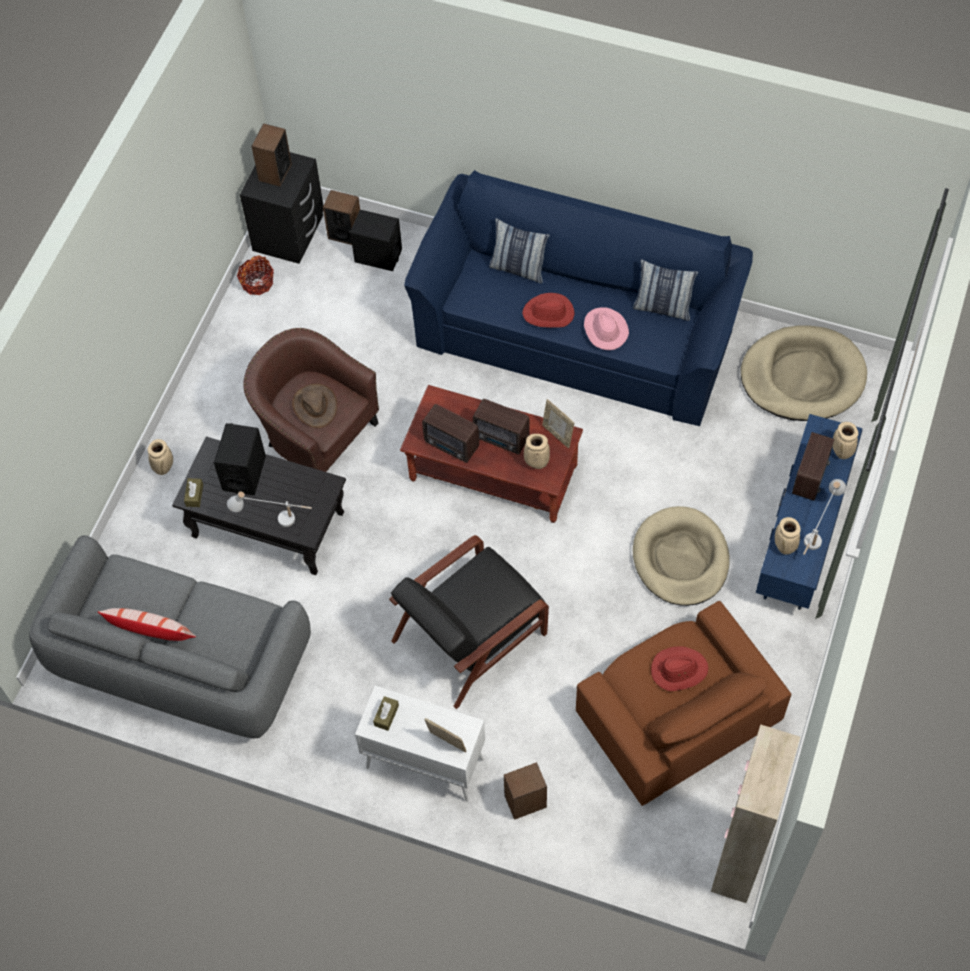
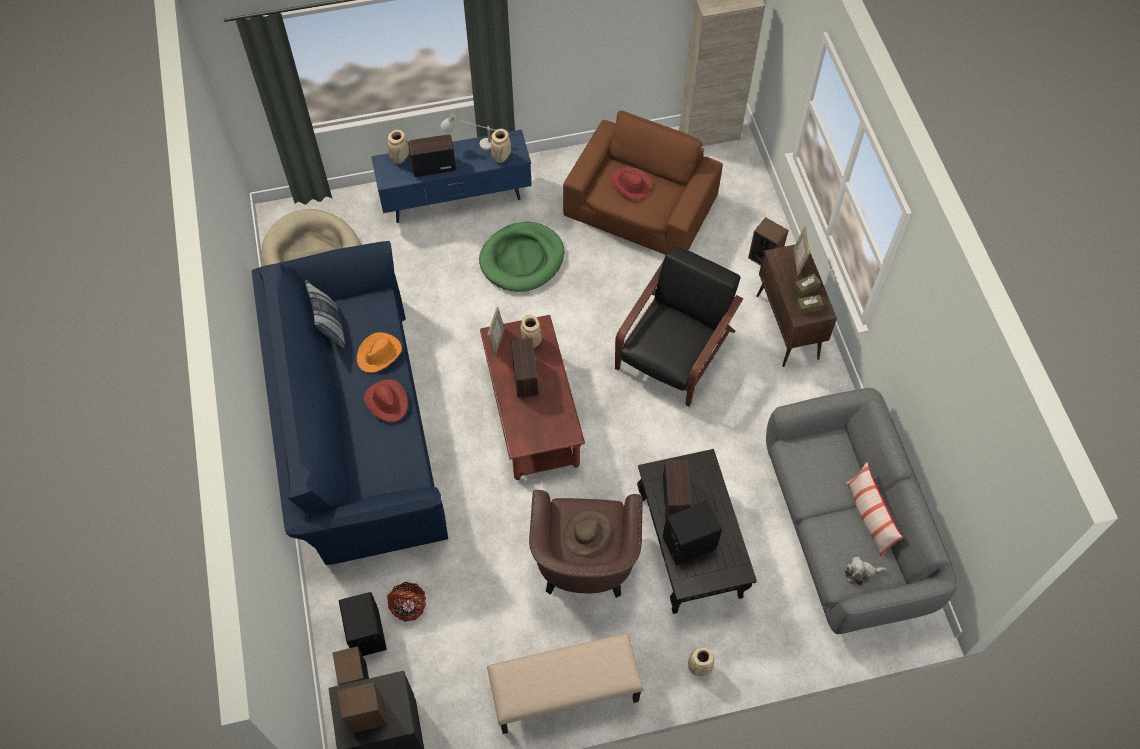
camera: 125 degrees left, 0 degrees up
brown tissue box [184,478,203,507] -> brown tissue box moved to [794,273,821,297]
white table lamp [227,491,312,527] -> none
basket [237,256,274,295] -> basket moved to [387,582,426,622]
white cabinet [355,686,485,802] -> brown cabinet [756,245,837,367]
black armchair [389,535,549,709] -> black armchair turned 75 degrees counterclockwise [615,245,743,407]
radio [422,404,479,463] -> radio moved to [663,460,691,519]
pillow [489,218,550,284] -> none
pink hat [584,307,629,350] -> orange hat [357,332,402,373]
beige dog bed [633,506,730,606] -> green dog bed [479,222,565,292]
none -> beige bench [487,633,644,734]
none -> plush toy [845,556,886,586]

